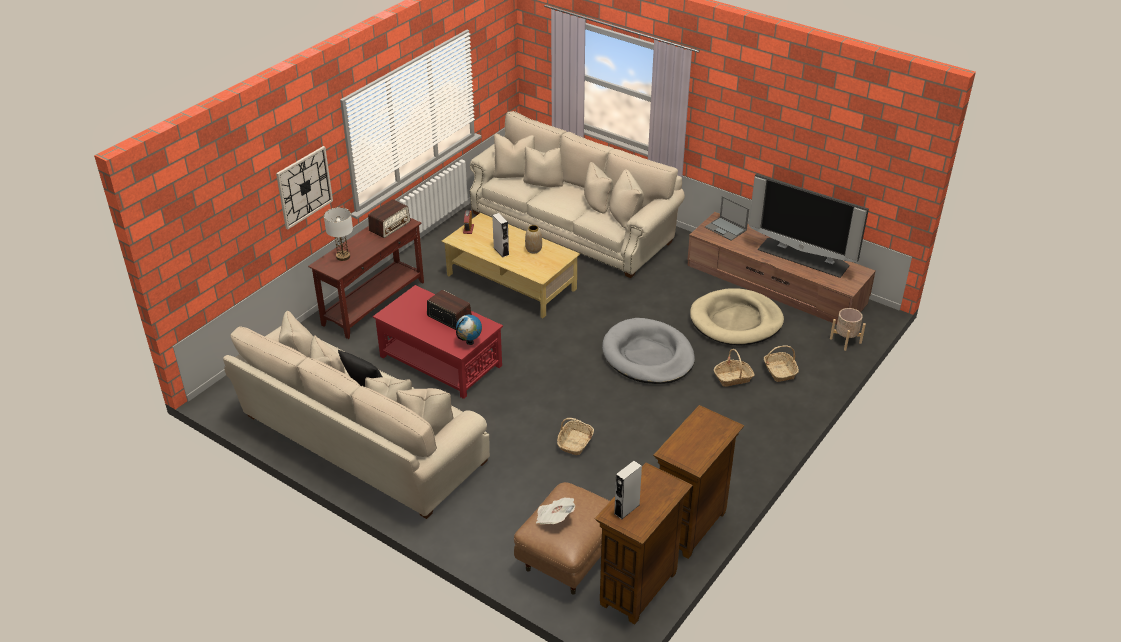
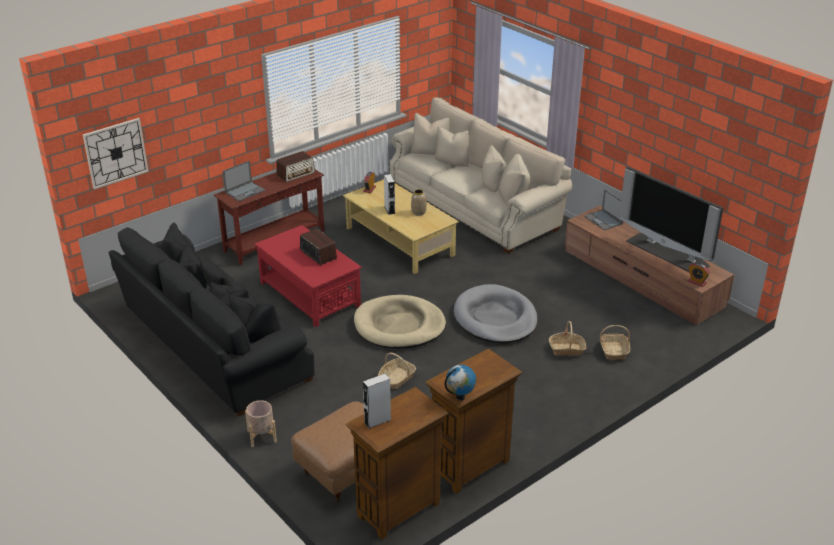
camera: 15 degrees right, 5 degrees down
beige sofa [223,311,490,519] -> black sofa [109,223,315,417]
wall clock [276,146,333,229] -> wall clock moved to [83,118,149,189]
table lamp [324,207,353,261] -> laptop [223,161,265,201]
globe [456,315,482,345] -> globe moved to [445,365,476,400]
newspaper [536,497,575,524] -> none
beige dog bed [690,288,784,346] -> beige dog bed moved to [354,295,446,349]
beige planter [830,308,866,351] -> beige planter moved to [245,400,277,447]
none -> alarm clock [688,263,710,287]

